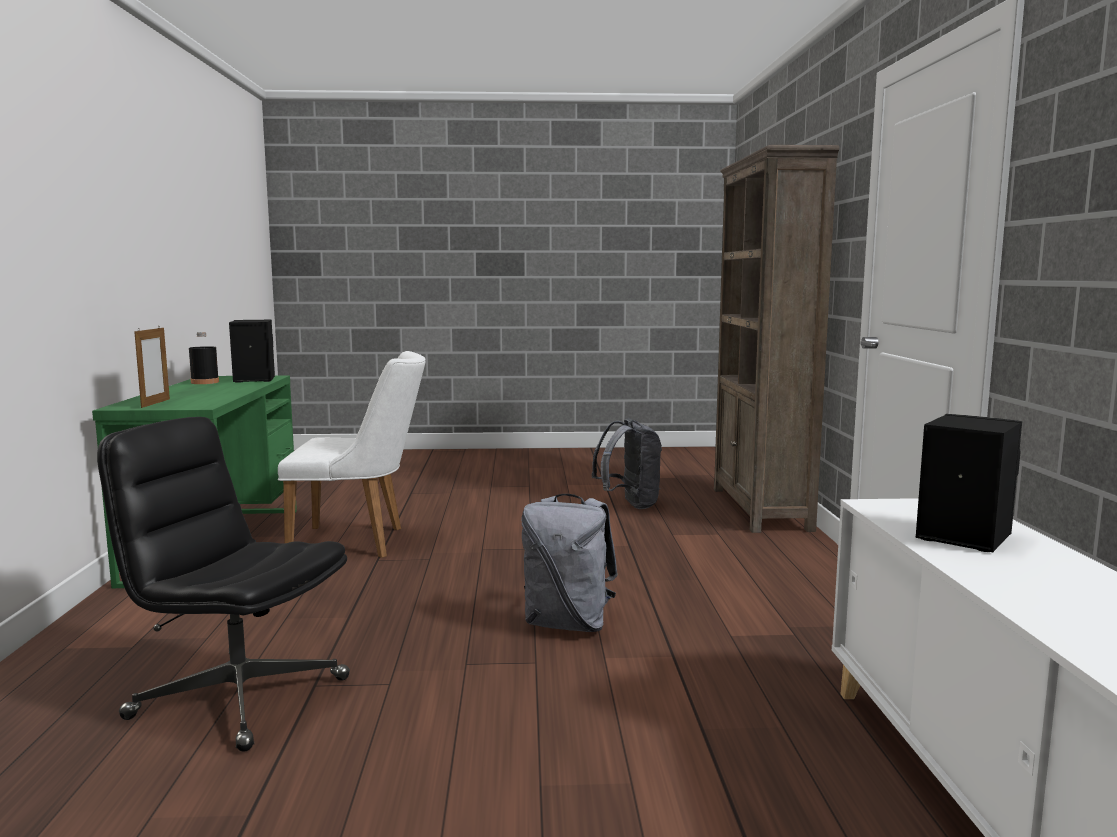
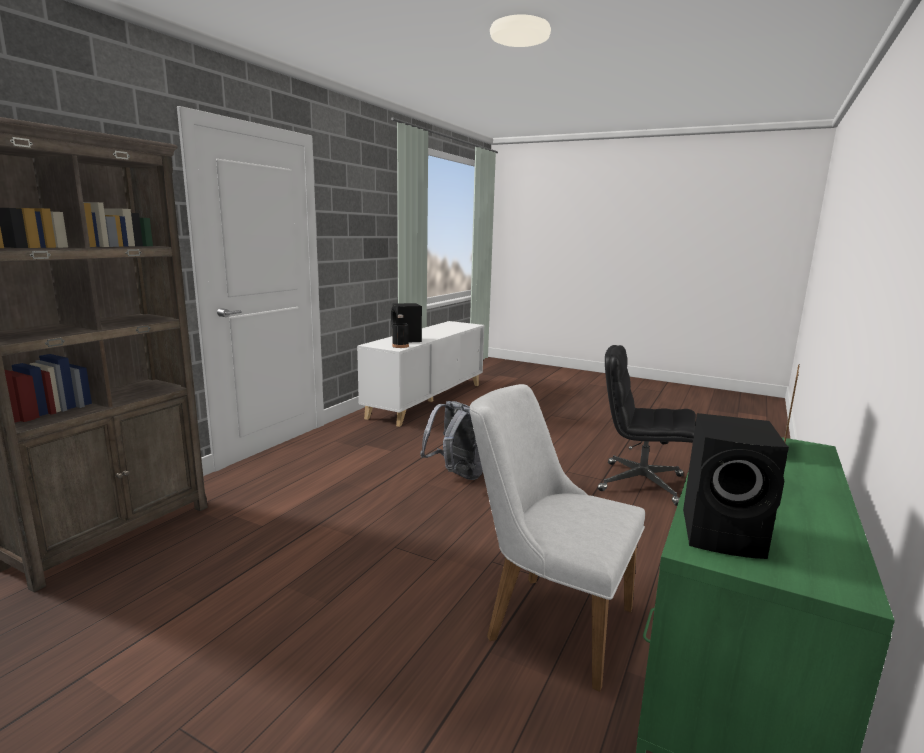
camera: 150 degrees left, 5 degrees up
black office chair [97,417,350,752] -> black office chair turned 150 degrees clockwise [598,345,696,506]
black bottle [189,332,219,384] -> black bottle moved to [392,315,409,348]
grey backpack [591,418,662,509] -> none

